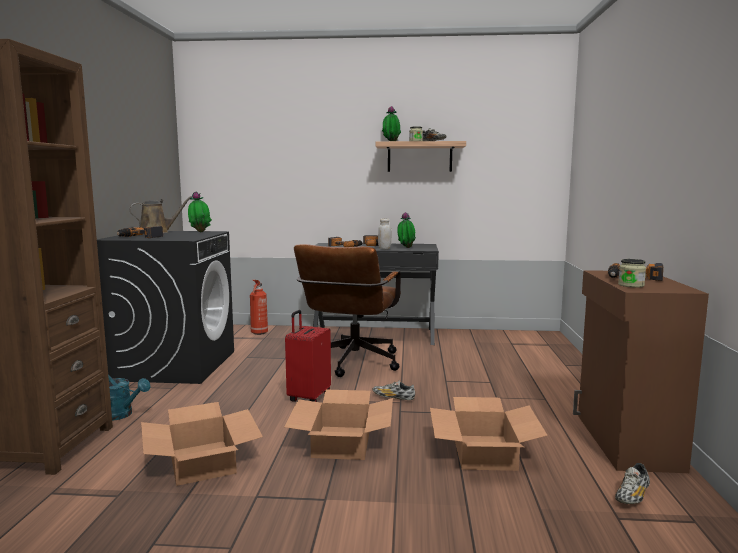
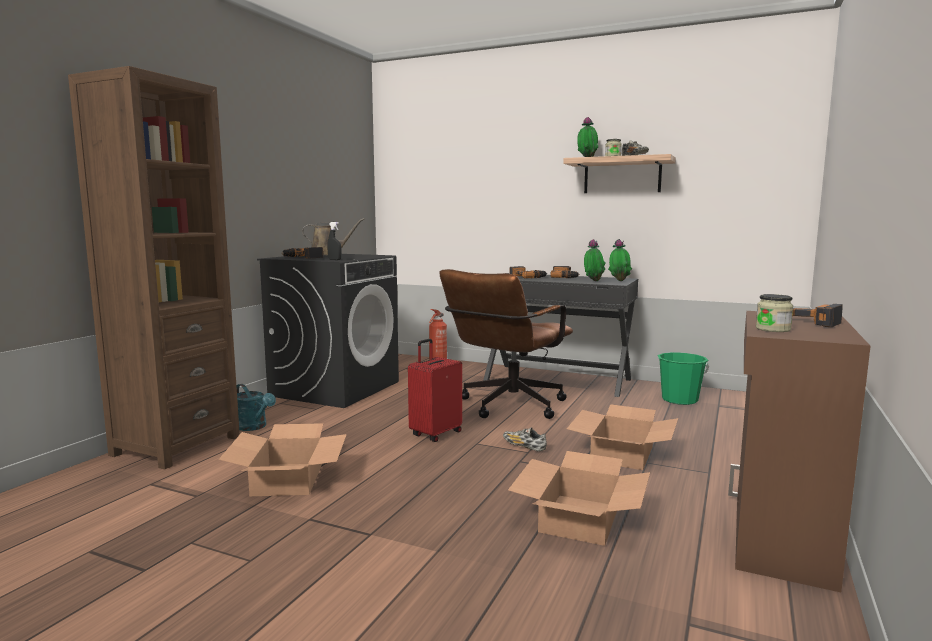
camera: 20 degrees right, 0 degrees up
potted plant [188,191,212,232] -> potted plant moved to [608,239,632,281]
cardboard box [284,390,393,460] -> cardboard box moved to [567,404,678,470]
white jar [378,218,392,249] -> none
shoe [615,463,650,504] -> none
none -> black spray bottle [327,222,342,260]
none -> green bucket [657,352,709,405]

